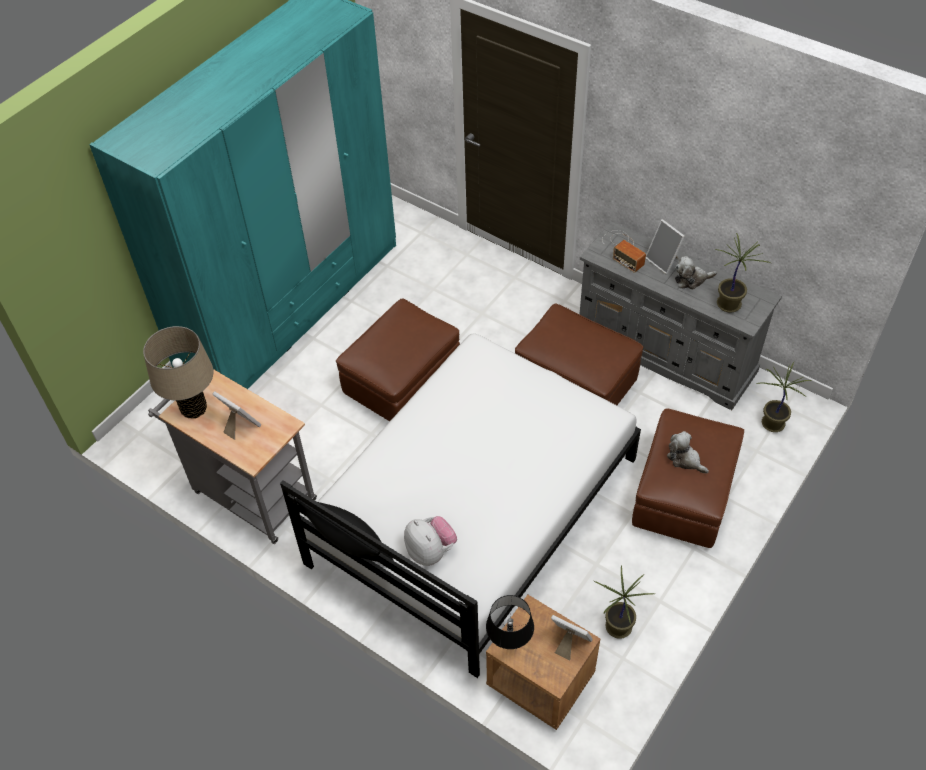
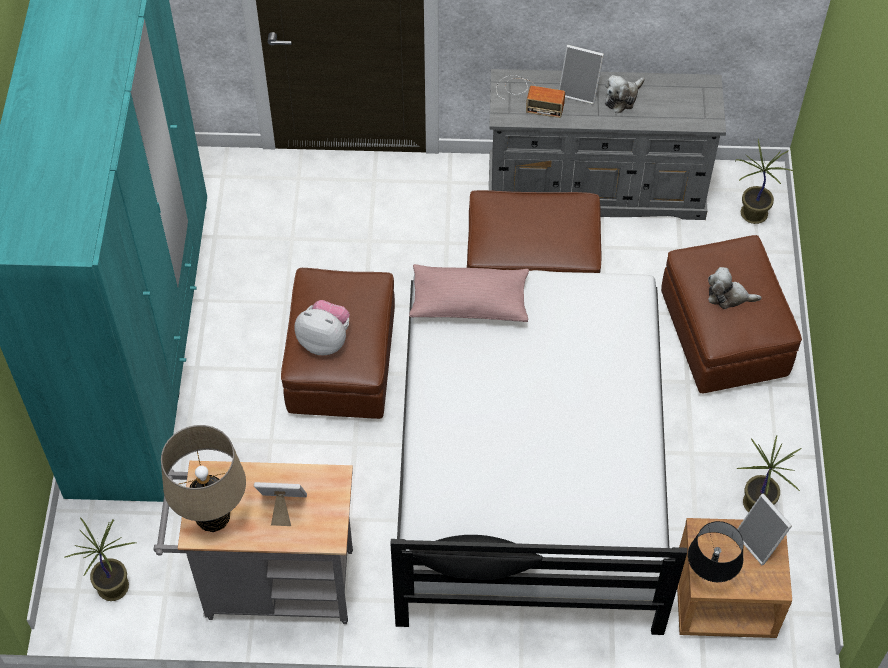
camera: 35 degrees left, 5 degrees up
plush toy [404,516,457,566] -> plush toy moved to [295,300,350,355]
picture frame [551,615,593,661] -> picture frame turned 120 degrees counterclockwise [738,494,792,565]
potted plant [716,233,771,313] -> potted plant moved to [65,518,136,601]
none -> pink pillow [409,264,529,322]

